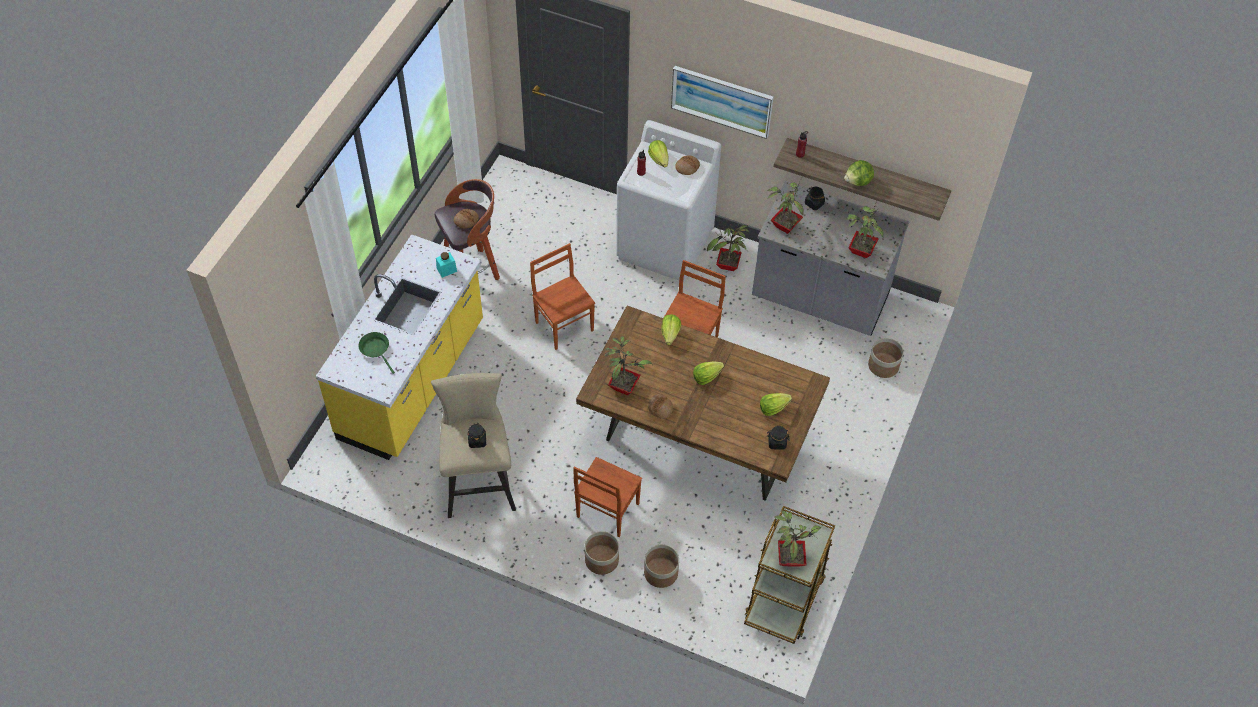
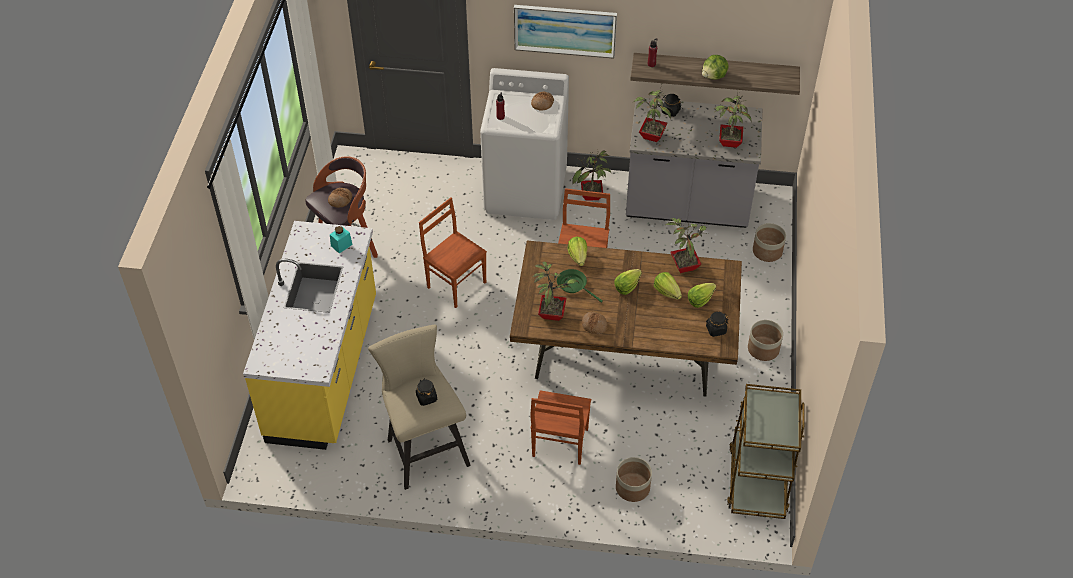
camera: 15 degrees left, 5 degrees down
green frying pan [358,332,395,374] -> green frying pan moved to [557,269,603,303]
planter [585,531,619,575] -> planter moved to [748,320,783,361]
lettuce [648,140,669,167] -> lettuce moved to [654,272,682,300]
potted plant [774,511,821,567] -> potted plant moved to [666,218,708,273]

